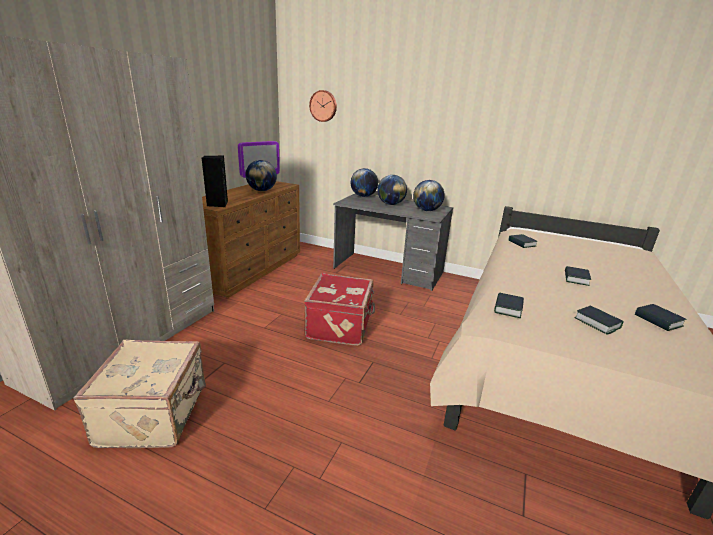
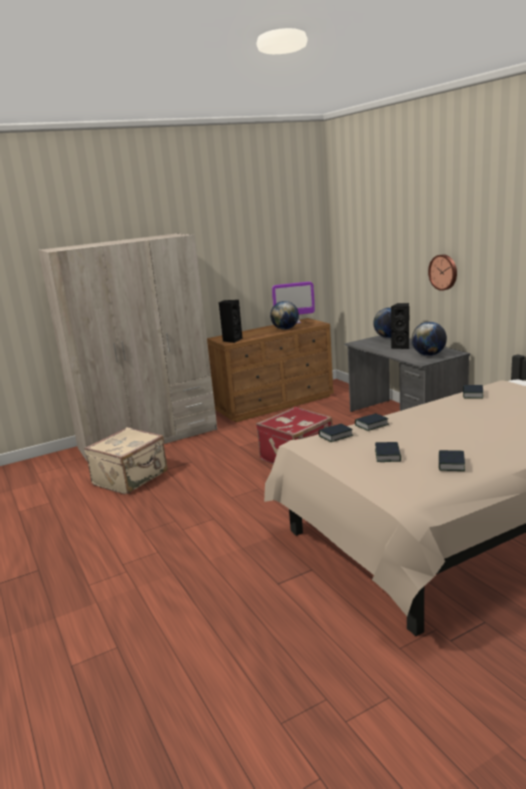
camera: 40 degrees right, 5 degrees down
wall clock [309,90,337,122] -> wall clock moved to [428,254,457,291]
globe [377,175,407,205] -> black speaker [391,303,409,349]
book [565,266,591,286] -> book moved to [355,413,389,431]

